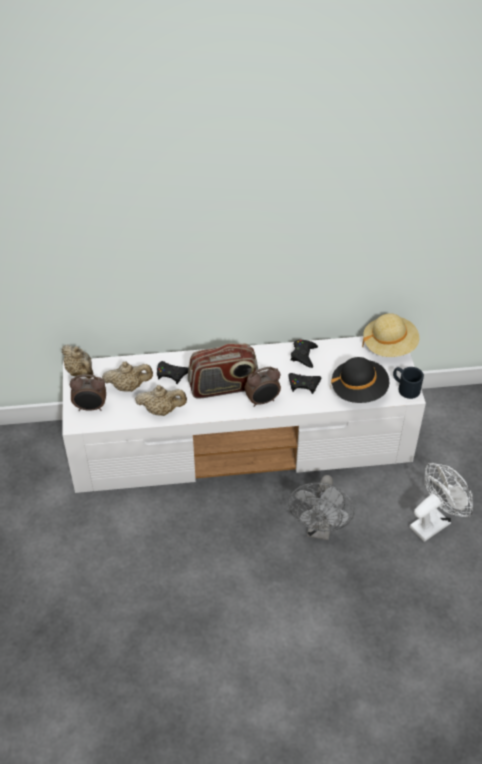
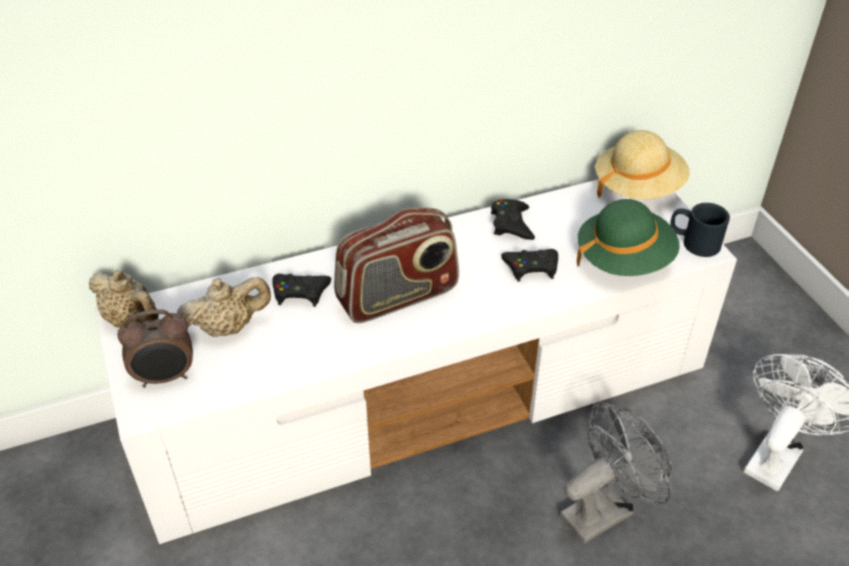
camera: 15 degrees left, 5 degrees down
beige teapot [135,385,187,416] -> none
alarm clock [245,367,281,407] -> none
grey fan [288,475,355,540] -> grey fan turned 120 degrees counterclockwise [560,402,672,544]
black hat [330,357,389,403] -> green hat [577,199,680,276]

